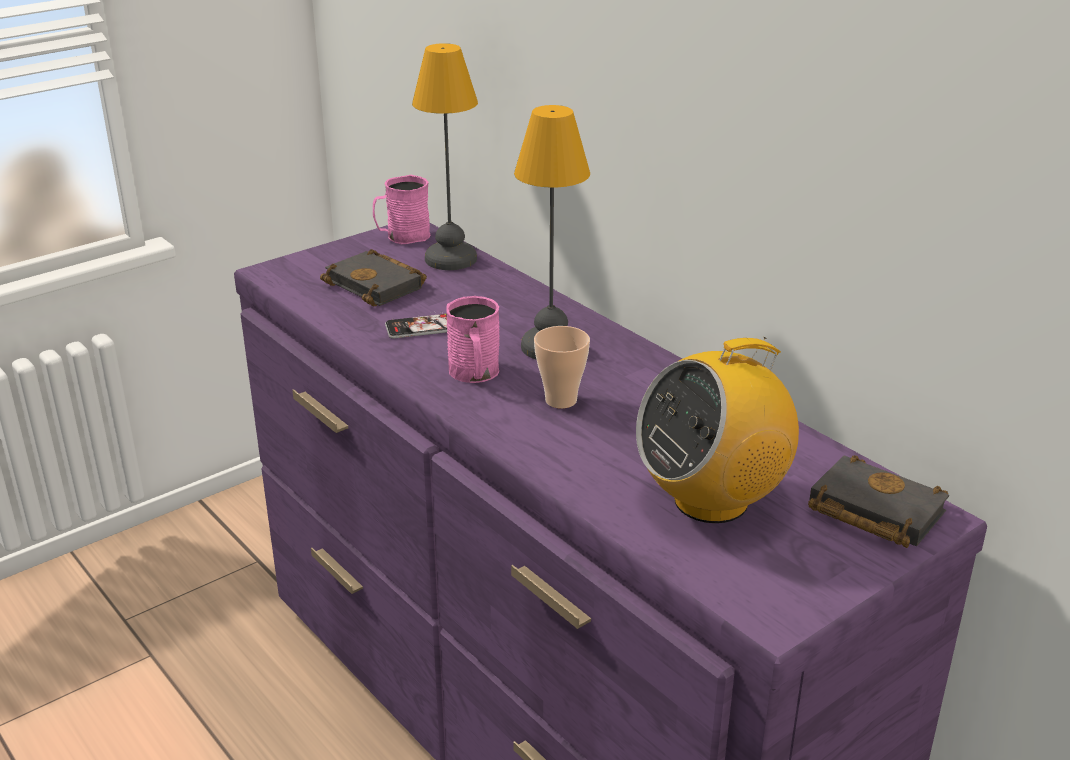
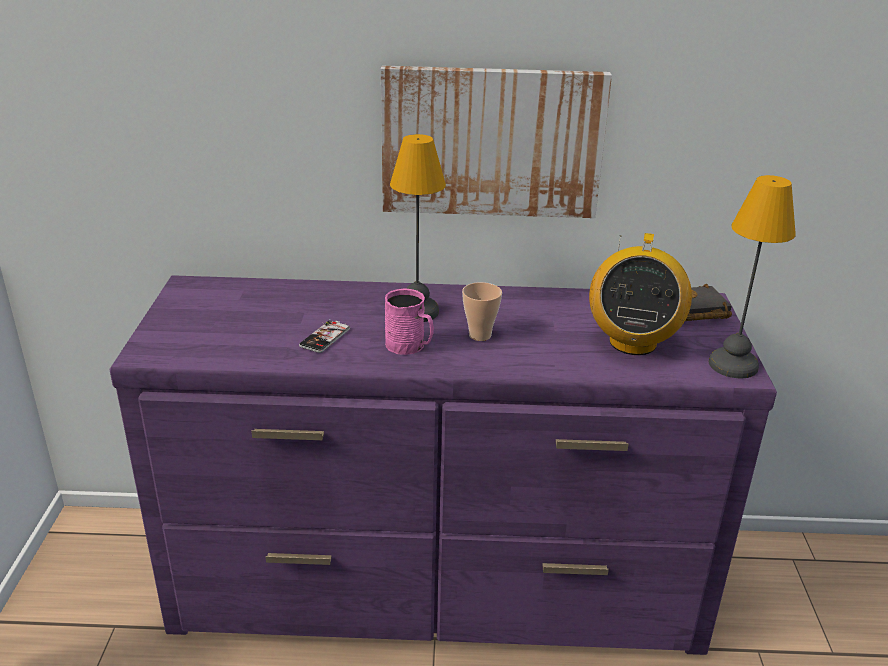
camera: 50 degrees left, 0 degrees up
black book [320,249,427,306] -> none
pink mug [373,175,430,244] -> none
table lamp [412,43,478,270] -> table lamp moved to [709,175,796,378]
none -> picture [381,66,612,218]

